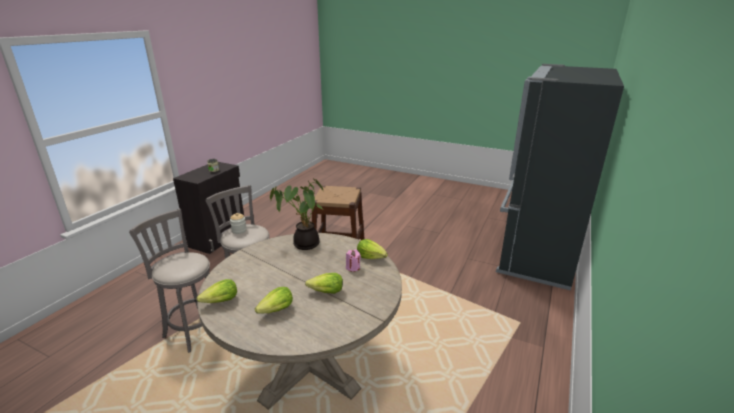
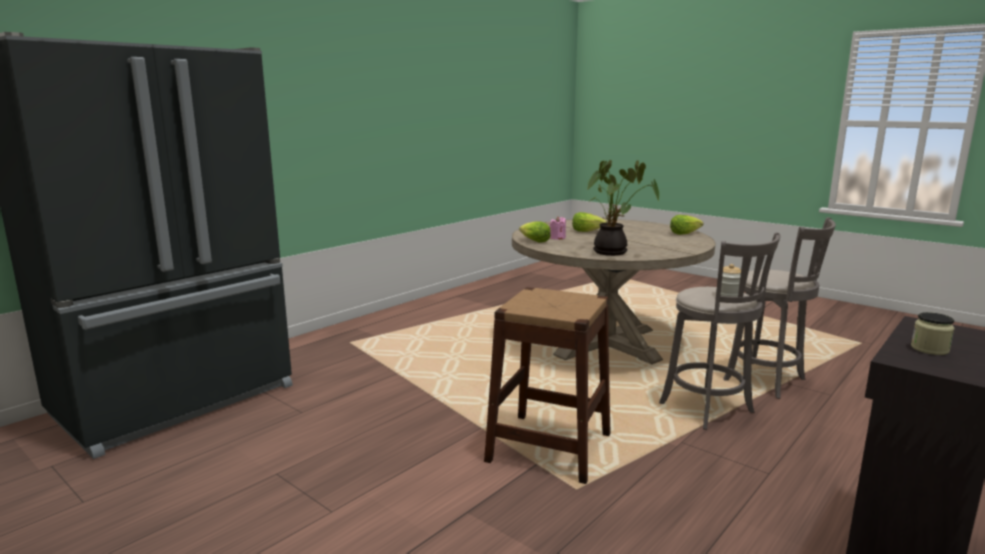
camera: 165 degrees left, 10 degrees down
lettuce [255,287,293,314] -> none

